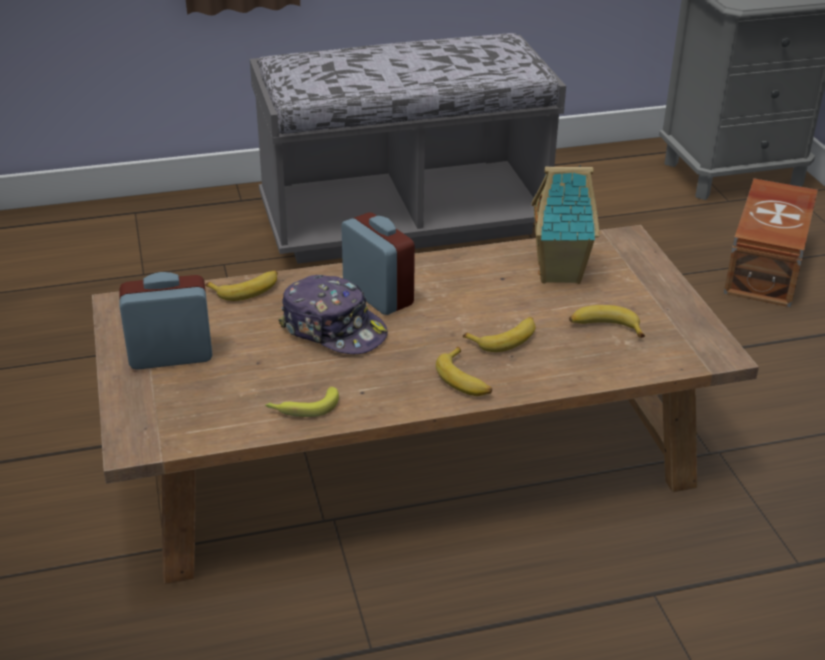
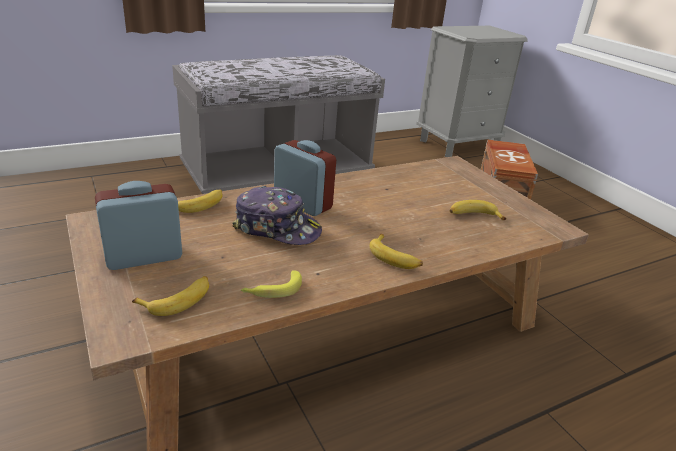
camera: 15 degrees left, 5 degrees down
banana [463,317,536,352] -> banana moved to [132,276,209,316]
toy house [531,164,600,284] -> none

